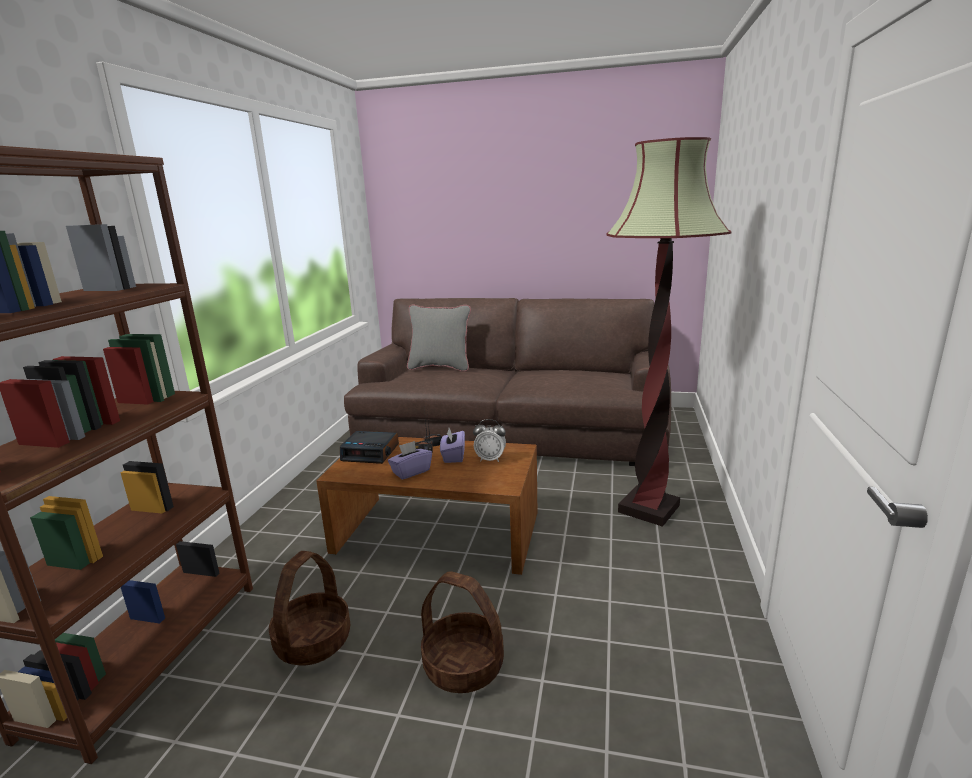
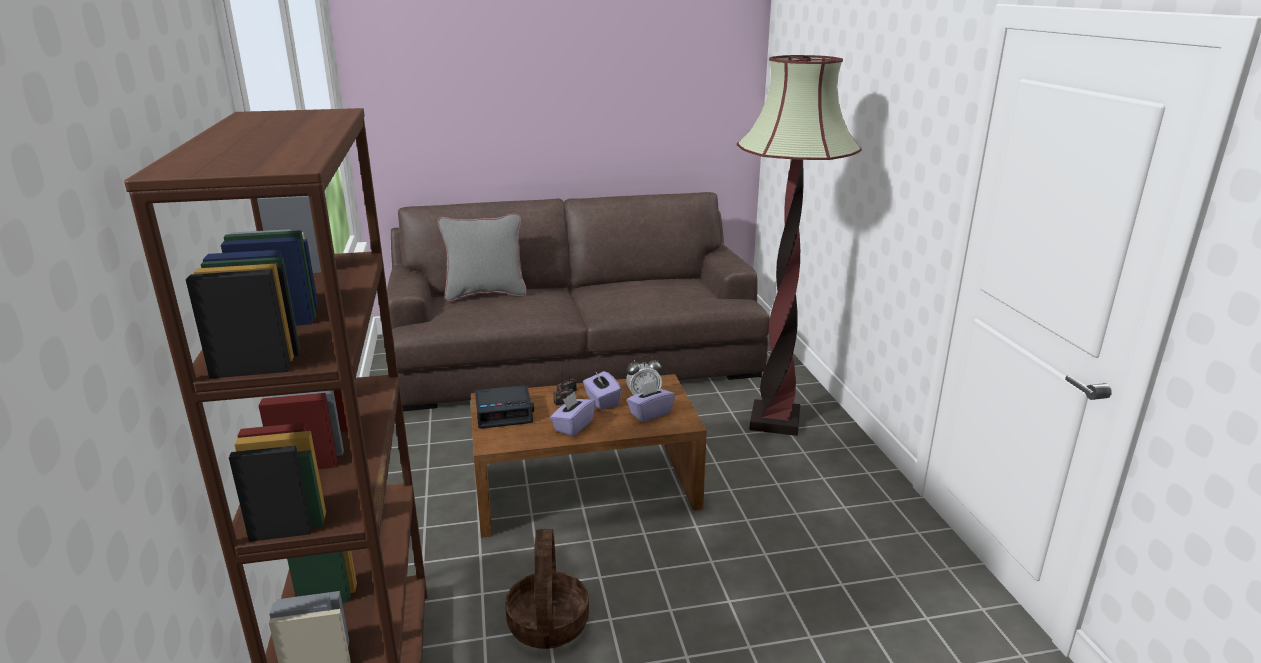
camera: 25 degrees left, 5 degrees up
basket [421,571,504,693] -> none
none -> purple tissue box [627,381,675,422]

